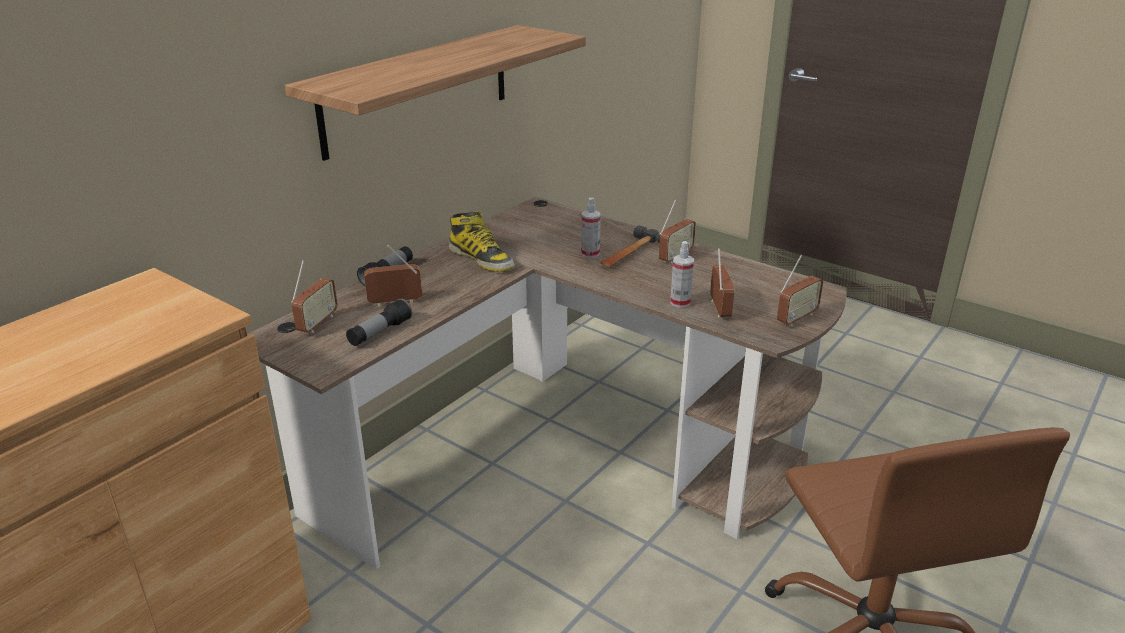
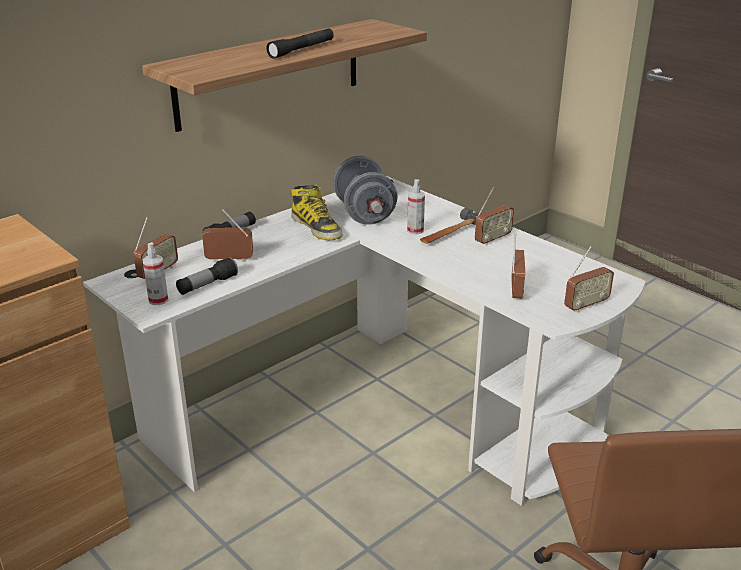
camera: 10 degrees right, 0 degrees up
brown desk [247,197,847,569] -> white desk [83,175,645,506]
spray bottle [670,241,694,308] -> spray bottle moved to [143,242,168,305]
none -> black flashlight [266,28,334,59]
none -> grey dumbbell [333,155,398,225]

